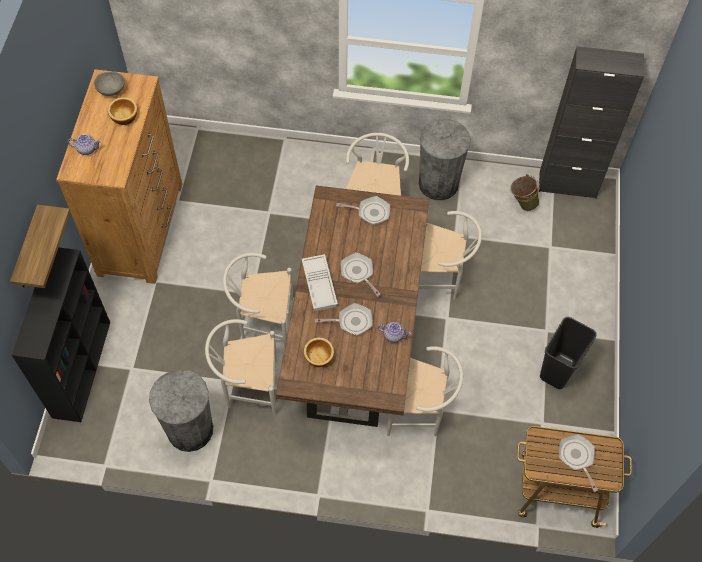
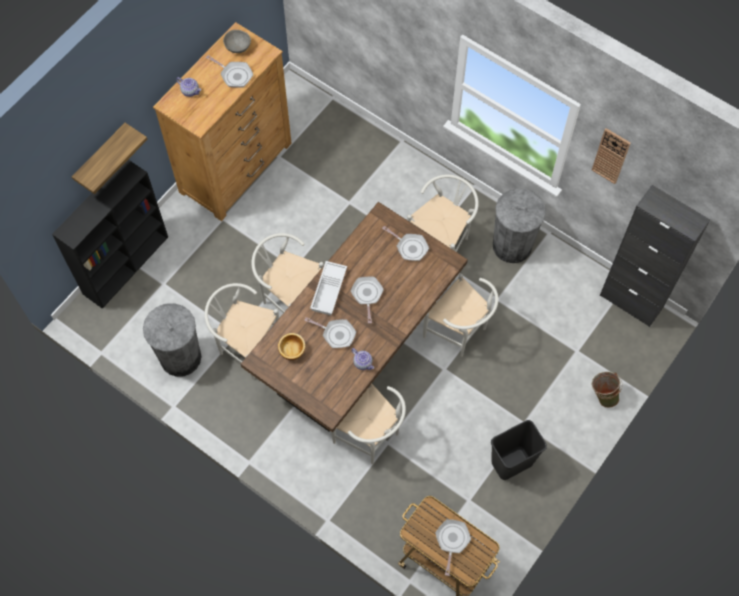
camera: 30 degrees right, 5 degrees up
bowl [107,97,137,125] -> frying pan [206,55,253,88]
green bucket [510,174,540,211] -> green bucket moved to [591,372,622,408]
none -> wall clock [592,128,631,184]

